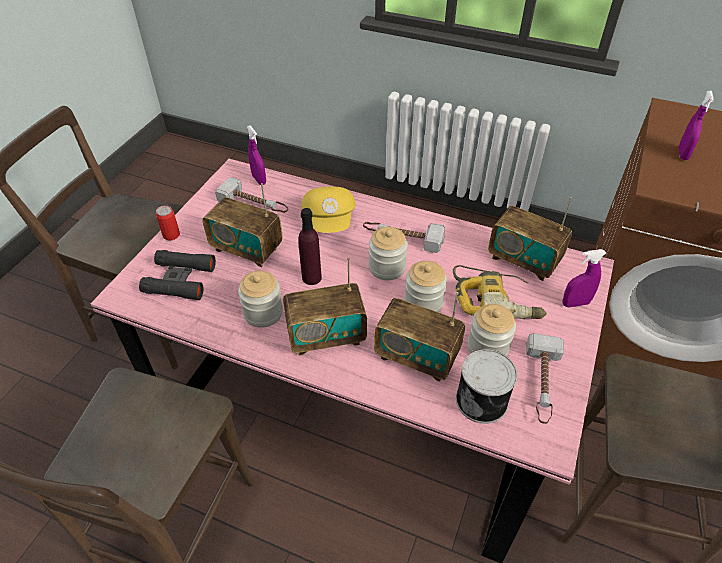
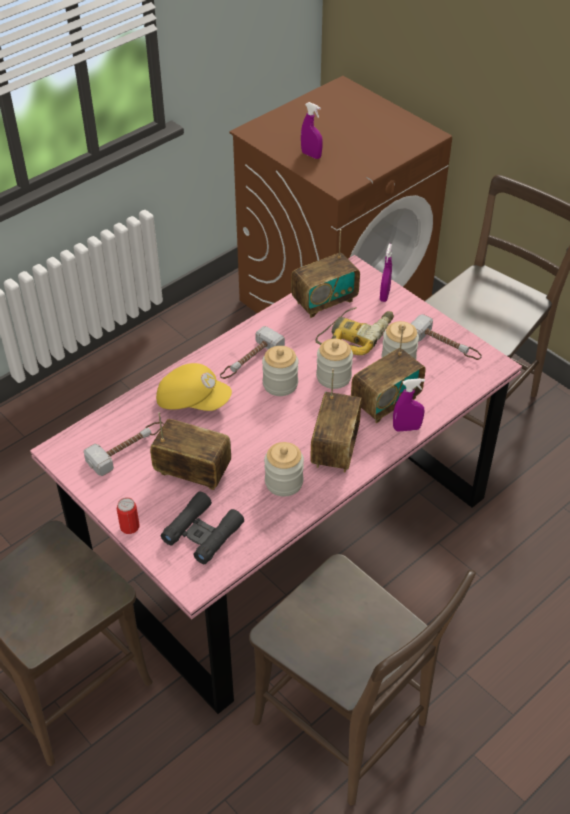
camera: 65 degrees left, 0 degrees up
radio [202,183,283,267] -> radio turned 120 degrees counterclockwise [150,412,231,490]
purple spray bottle [247,126,266,185] -> purple spray bottle moved to [393,378,425,432]
purple bottle [298,208,322,285] -> none
can [456,349,517,424] -> none

